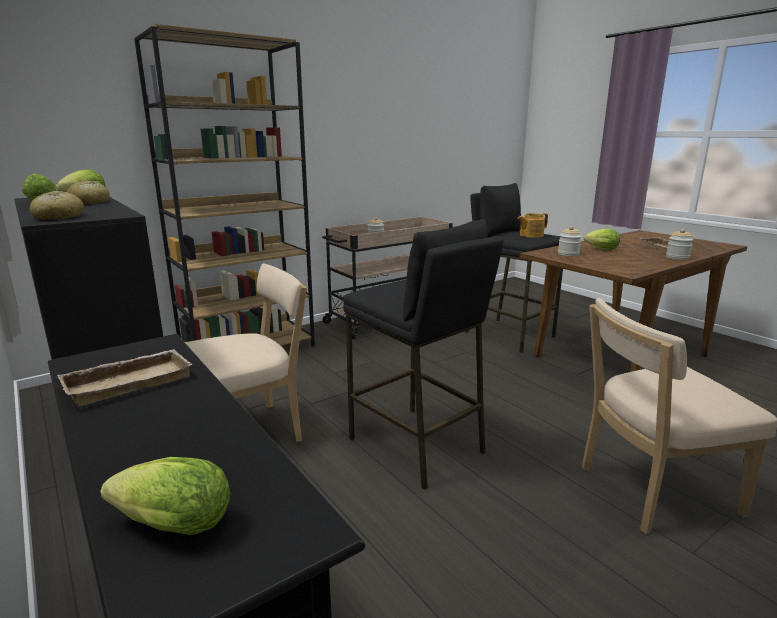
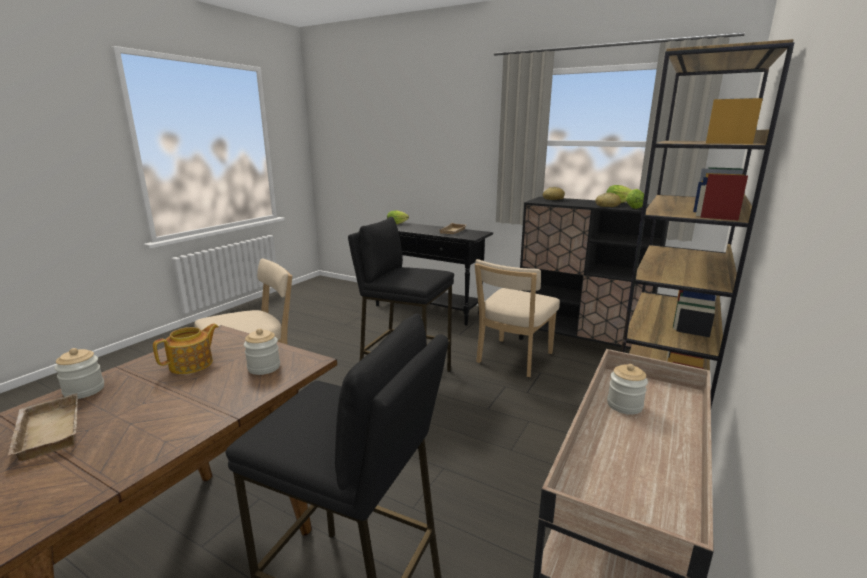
camera: 155 degrees right, 0 degrees up
teapot [518,213,548,238] -> teapot moved to [153,324,219,374]
lettuce [584,229,620,250] -> none

